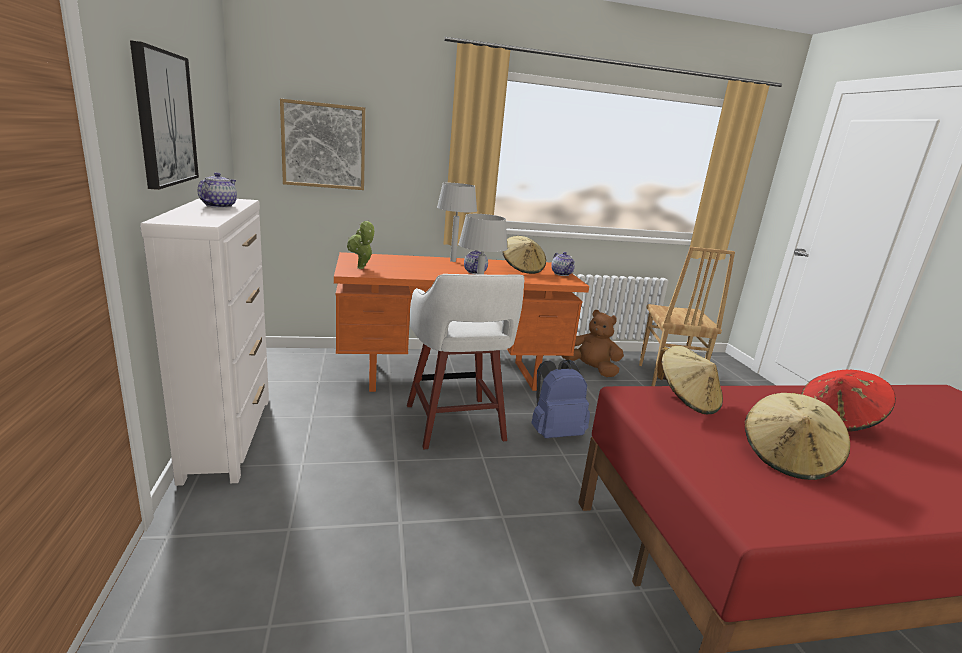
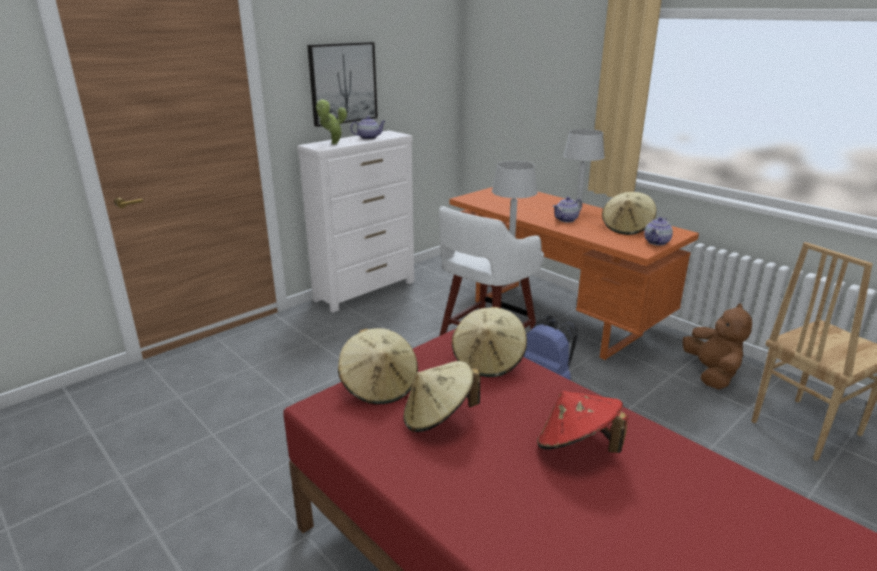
camera: 60 degrees right, 5 degrees up
picture [280,99,365,190] -> none
potted plant [347,220,375,269] -> potted plant moved to [316,99,347,144]
none -> beige hat [338,328,418,404]

